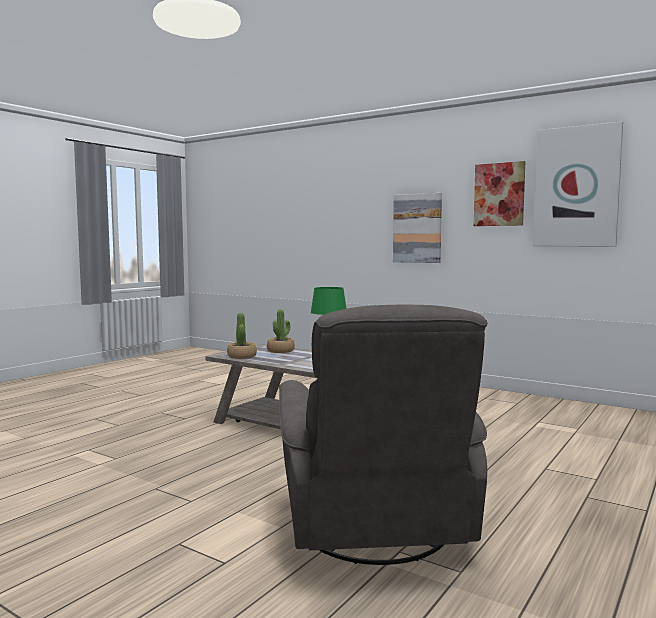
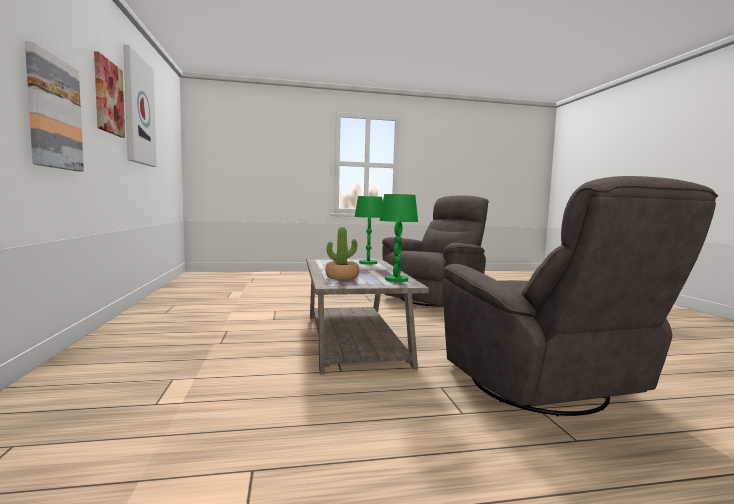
camera: 135 degrees left, 0 degrees up
potted plant [227,313,257,359] -> green table lamp [379,194,418,282]
none -> grey armchair [443,176,719,416]

